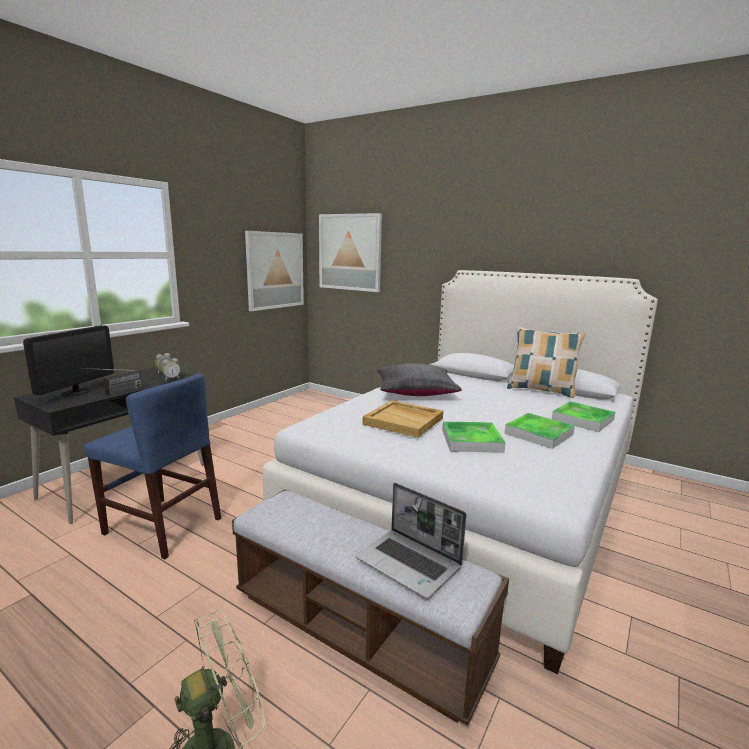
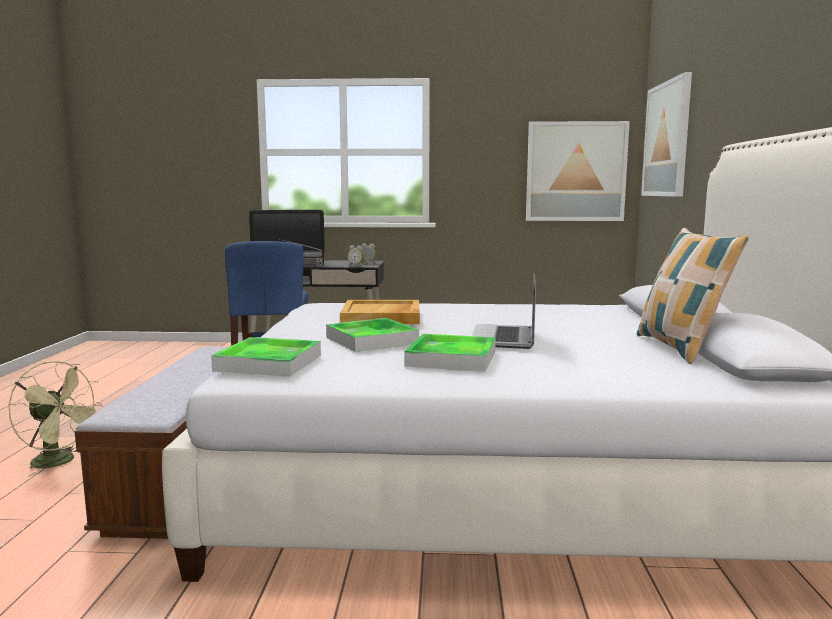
camera: 60 degrees right, 5 degrees down
laptop [356,483,466,599] -> laptop moved to [472,274,536,349]
black pillow [376,363,462,396] -> none
tray [552,401,615,432] -> tray moved to [211,337,321,377]

